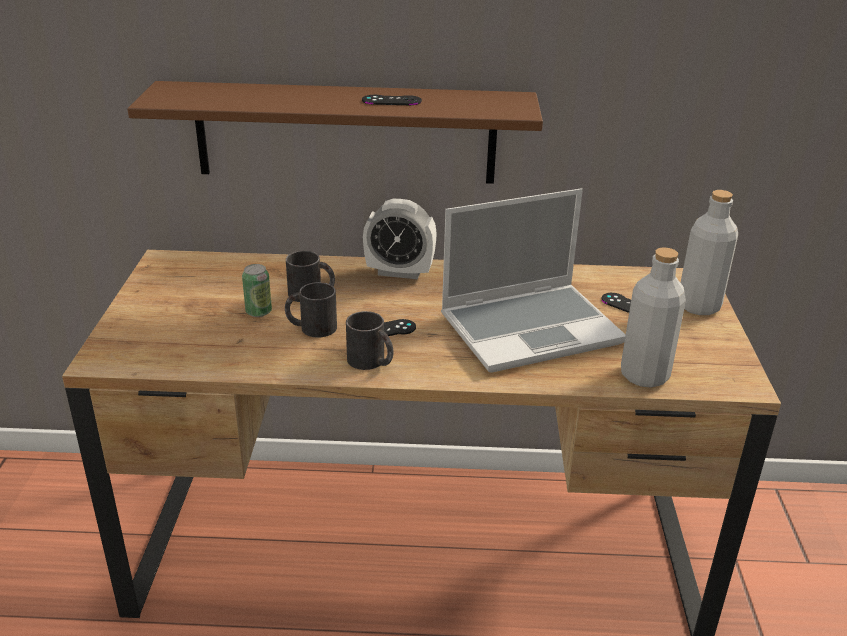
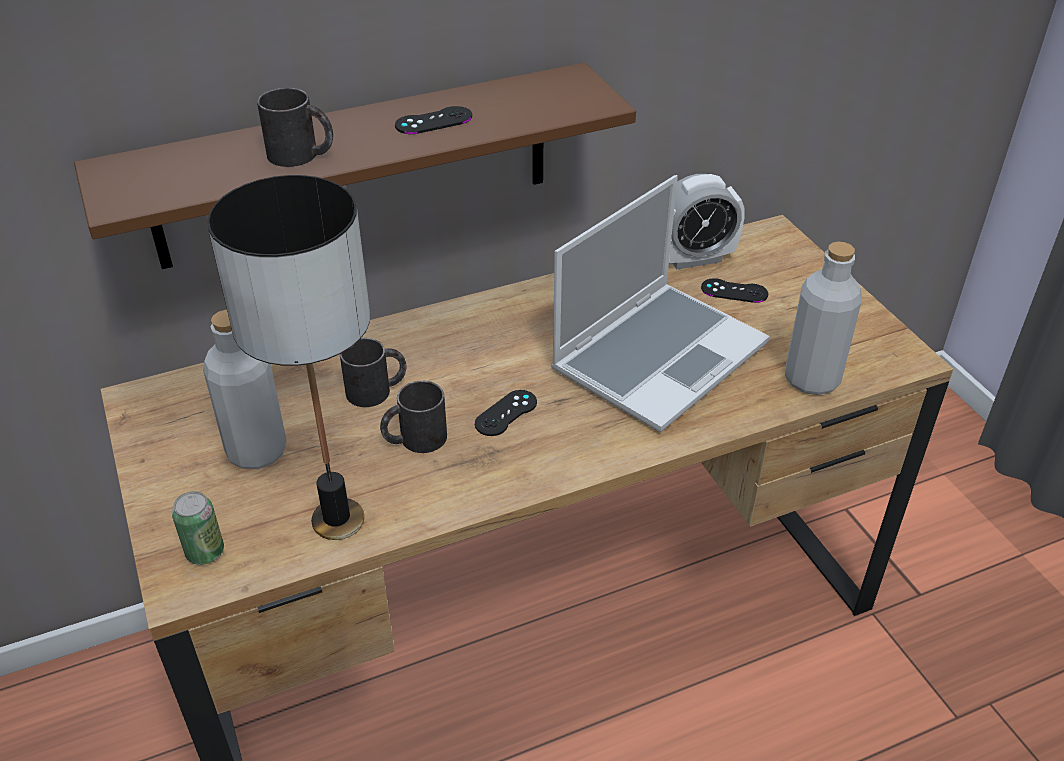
camera: 25 degrees left, 10 degrees up
can [242,264,272,317] -> can moved to [172,491,224,565]
black mug [346,311,394,370] -> black mug moved to [257,88,333,167]
alarm clock [363,199,437,279] -> alarm clock moved to [669,174,745,270]
grey bottle [681,190,738,315] -> grey bottle moved to [203,310,287,469]
none -> table lamp [207,175,370,540]

